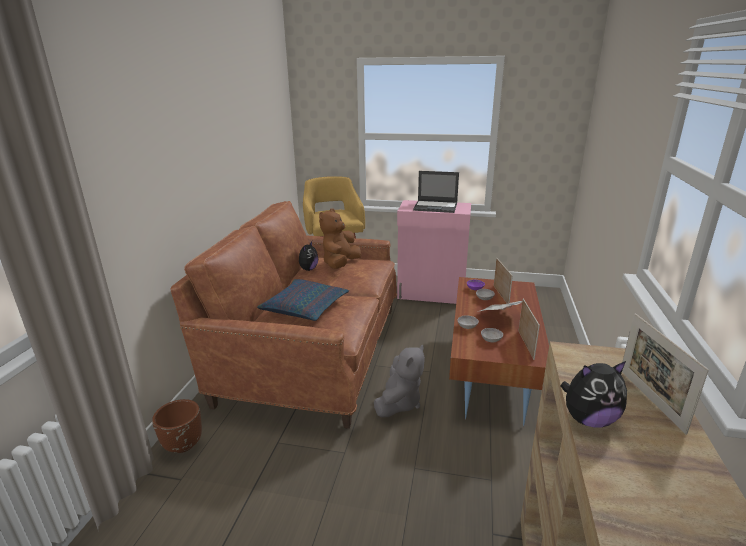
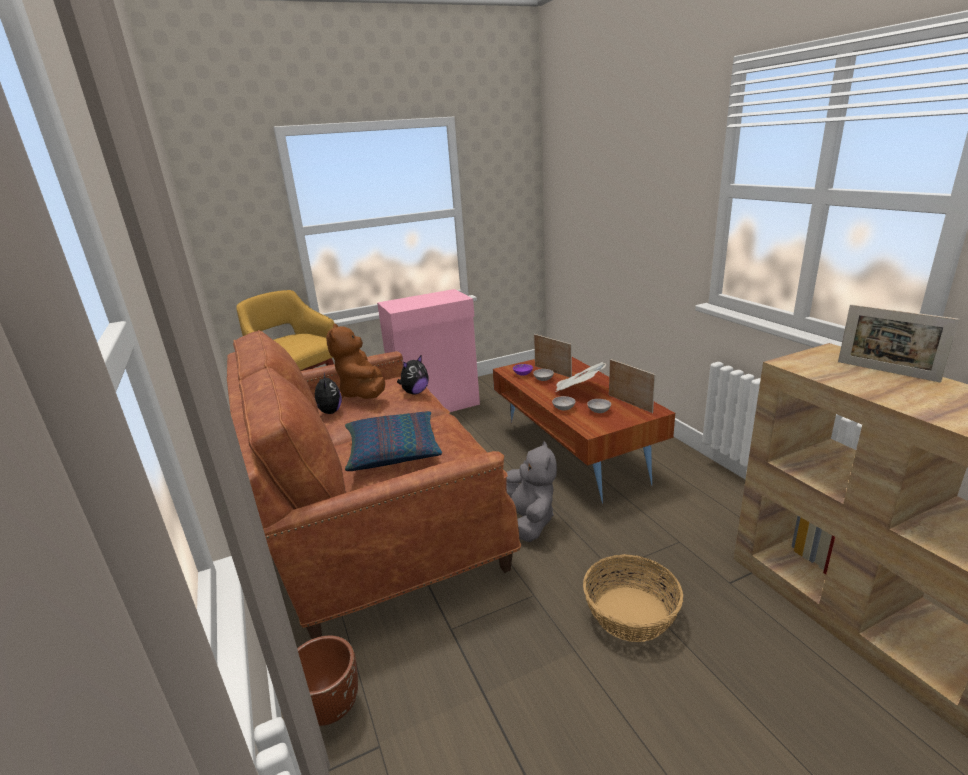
camera: 35 degrees left, 0 degrees up
laptop [413,171,459,213] -> none
plush toy [560,361,627,427] -> plush toy moved to [397,356,429,395]
none -> basket [583,554,683,642]

